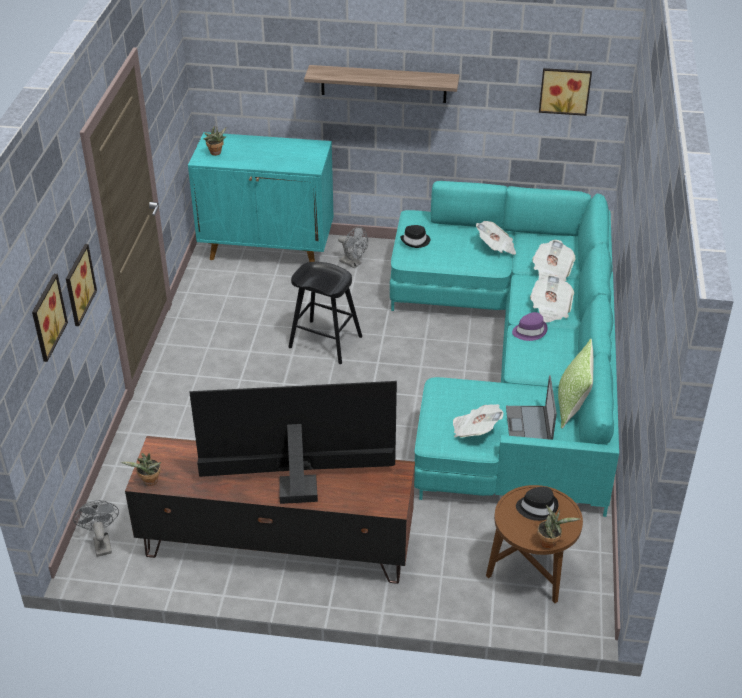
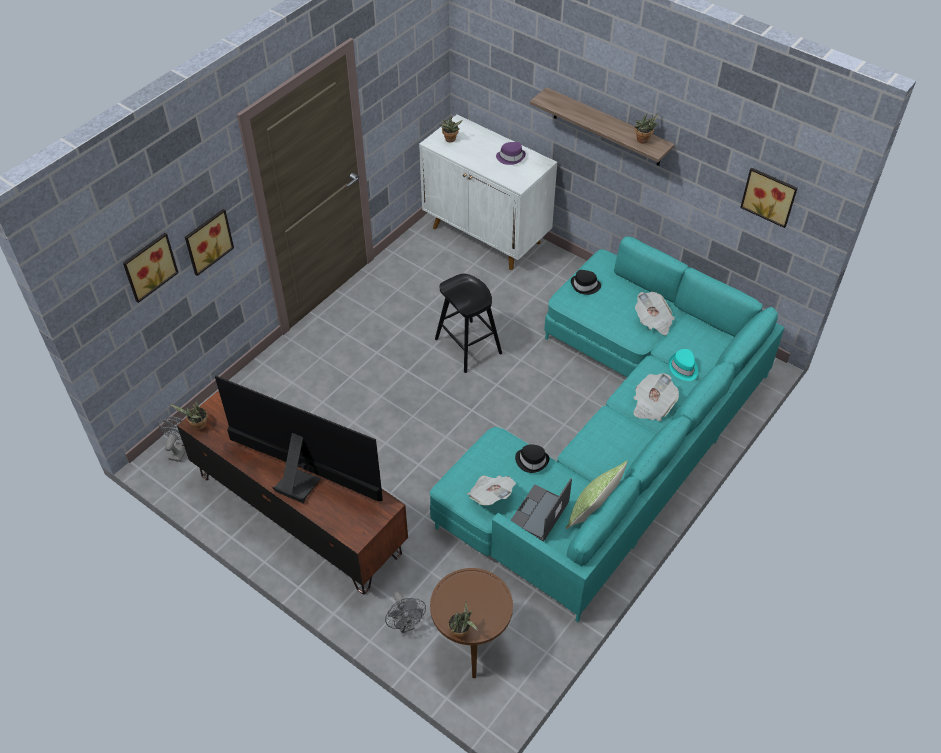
camera: 30 degrees right, 10 degrees up
turquoise cabinet [188,132,334,262] -> white cabinet [419,114,557,270]
grey fan [338,227,368,268] -> grey fan moved to [385,592,426,634]
purple hat [512,312,548,341] -> purple hat moved to [496,142,526,165]
black hat [516,487,559,521] -> black hat moved to [515,444,549,473]
newspaper [532,240,576,281] -> turquoise hat [669,349,698,381]
none -> potted plant [635,113,659,143]

